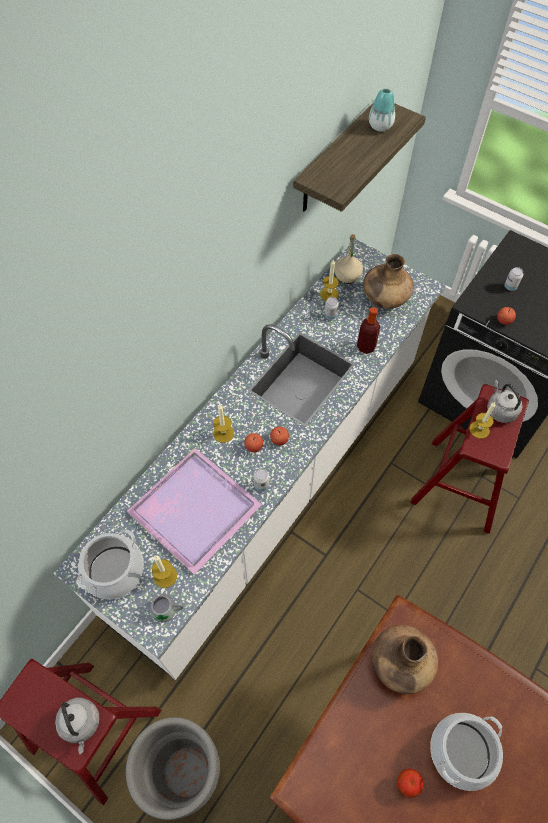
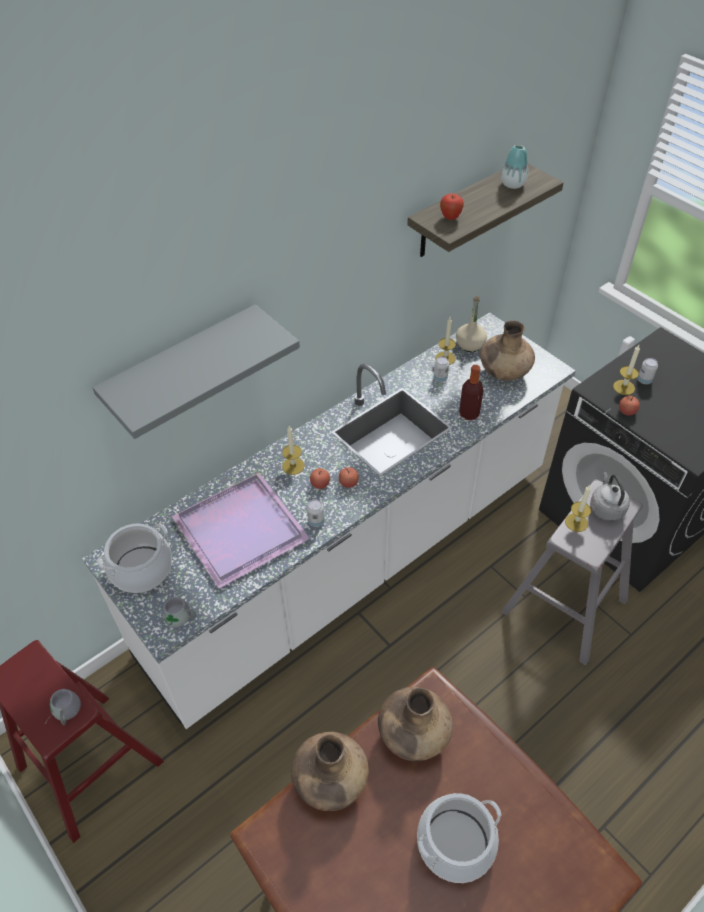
camera: 15 degrees right, 10 degrees down
grey kettle [55,698,100,755] -> grey mug [46,689,81,725]
grey planter [126,717,220,820] -> none
candle [152,555,177,588] -> candle moved to [613,345,640,395]
apple [397,769,424,798] -> apple moved to [440,193,464,220]
red stool [410,384,529,534] -> grey stool [501,479,643,665]
none -> grey shelf [92,304,300,439]
none -> brown vase [291,732,369,811]

